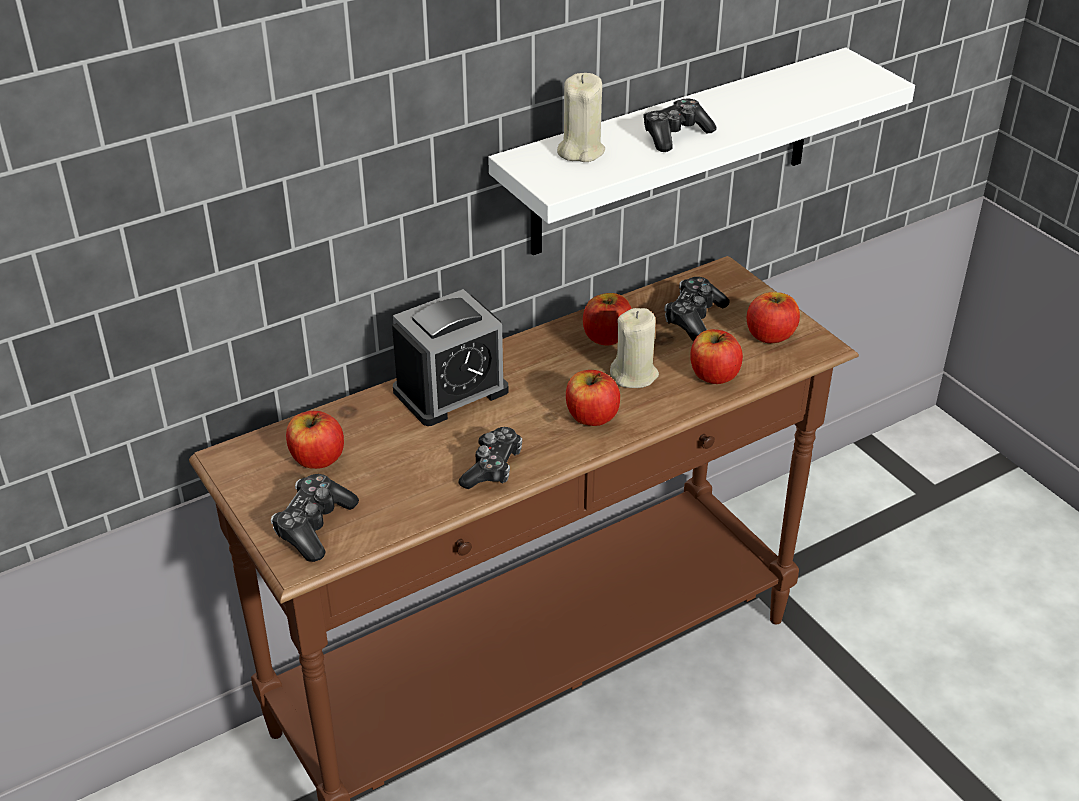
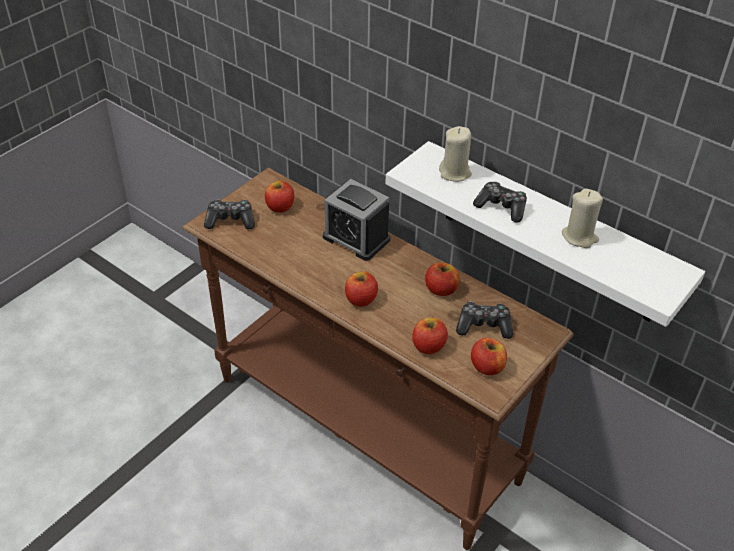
camera: 70 degrees right, 5 degrees up
game controller [459,427,522,489] -> none
beige candle [610,308,659,388] -> beige candle moved to [562,189,603,248]

